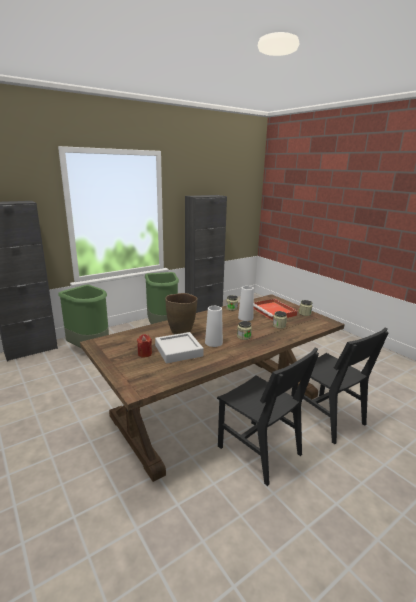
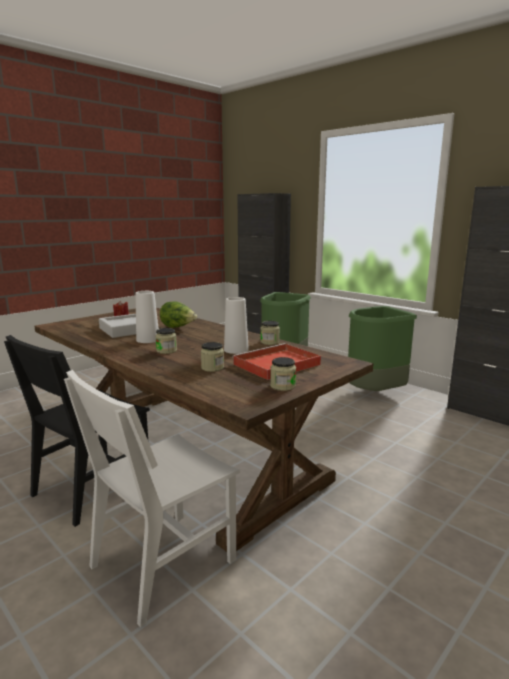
camera: 80 degrees right, 5 degrees down
brown vase [165,293,198,334] -> lettuce [160,301,197,328]
black chair [291,327,389,444] -> white chair [64,370,240,628]

